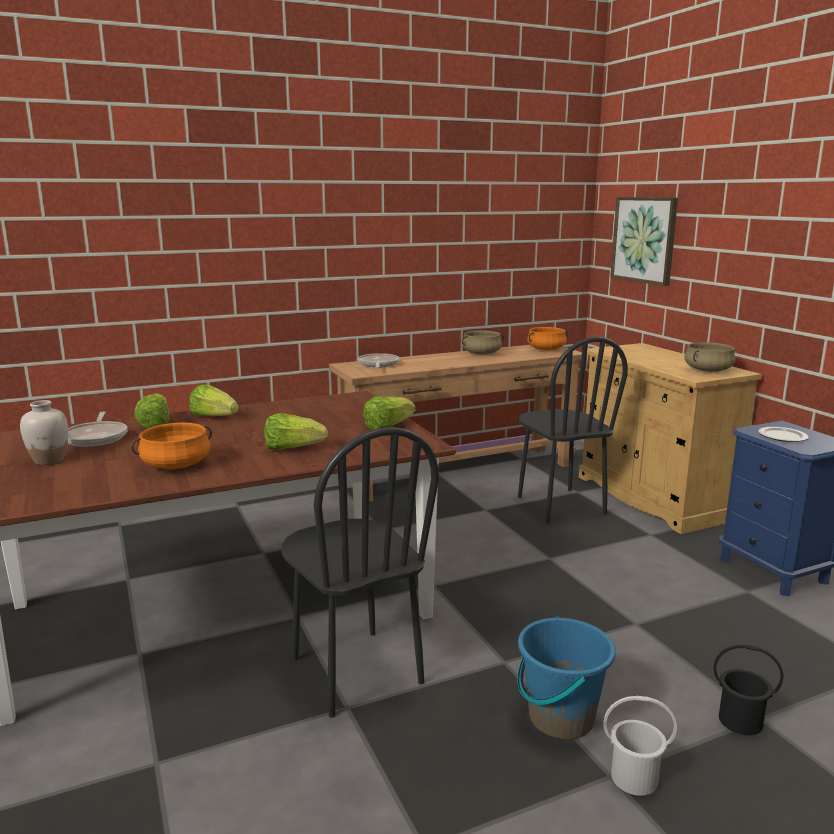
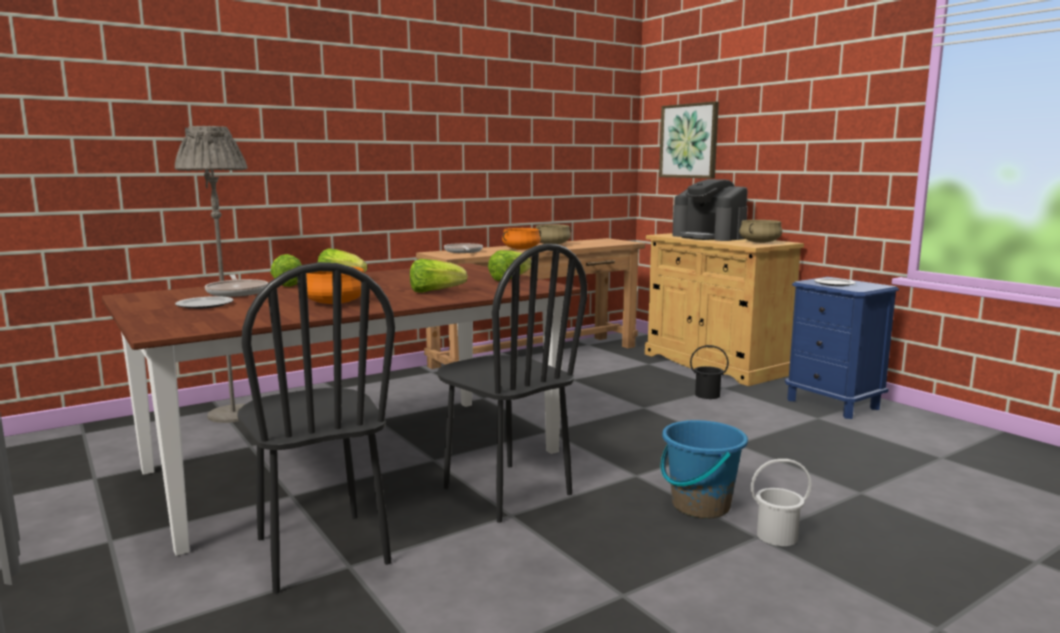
camera: 10 degrees left, 5 degrees down
white vase [20,400,68,465] -> plate [175,296,233,309]
black chair [518,337,628,523] -> black chair moved to [237,262,395,594]
orange cooking pot [527,327,567,350] -> orange cooking pot moved to [502,228,541,250]
black bucket [714,645,783,735] -> black bucket moved to [690,345,729,399]
none -> grey floor lamp [175,126,248,423]
none -> coffee machine [672,179,748,241]

